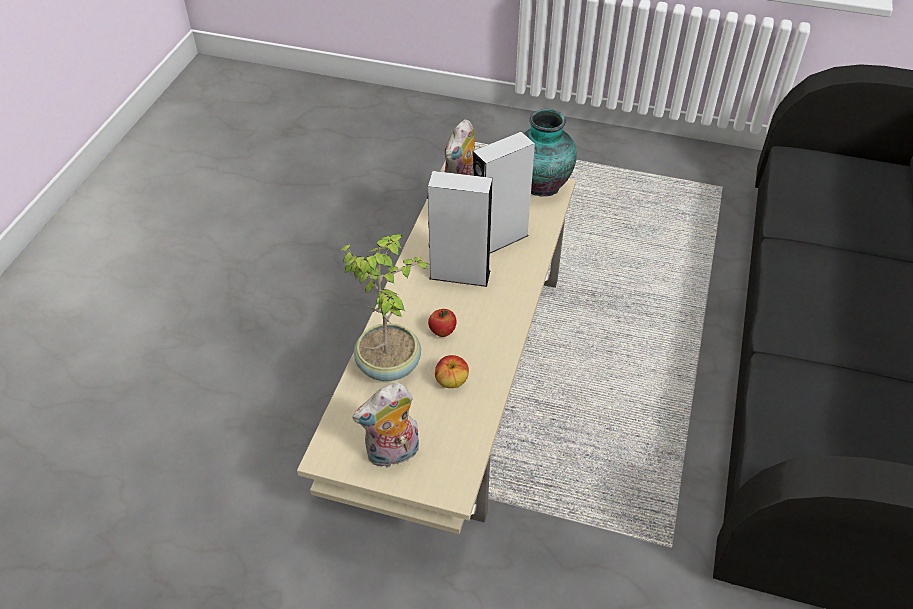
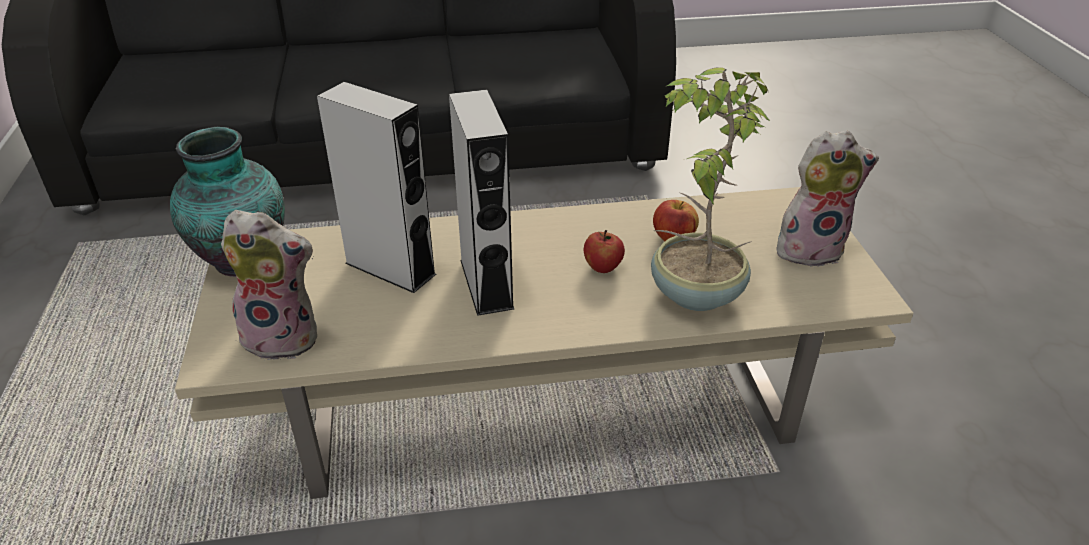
camera: 115 degrees left, 10 degrees down
plush toy [352,383,419,468] -> plush toy turned 45 degrees counterclockwise [777,131,879,267]

